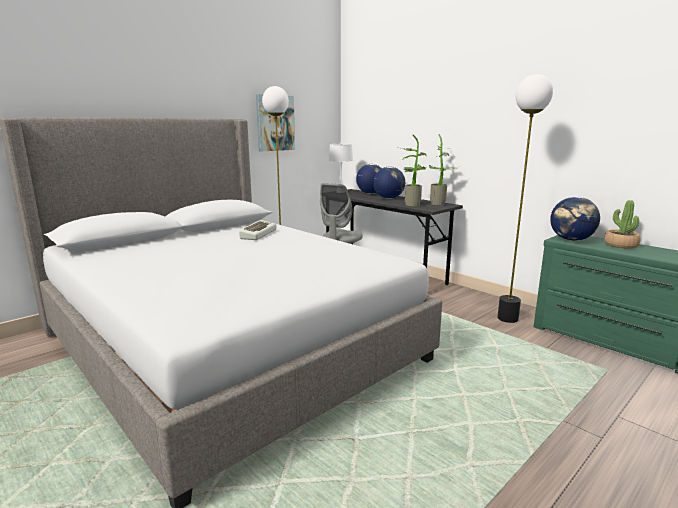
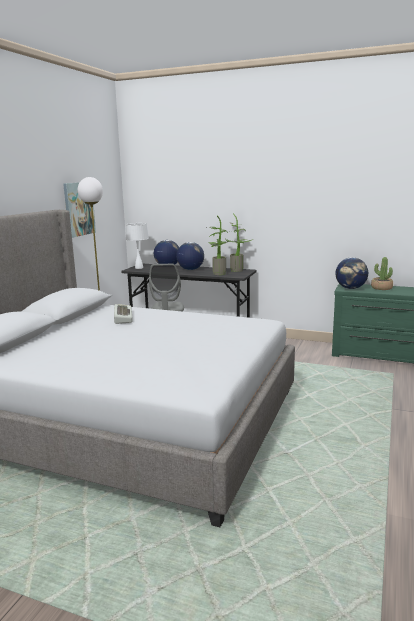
camera: 25 degrees left, 0 degrees up
floor lamp [497,74,553,323] -> none

